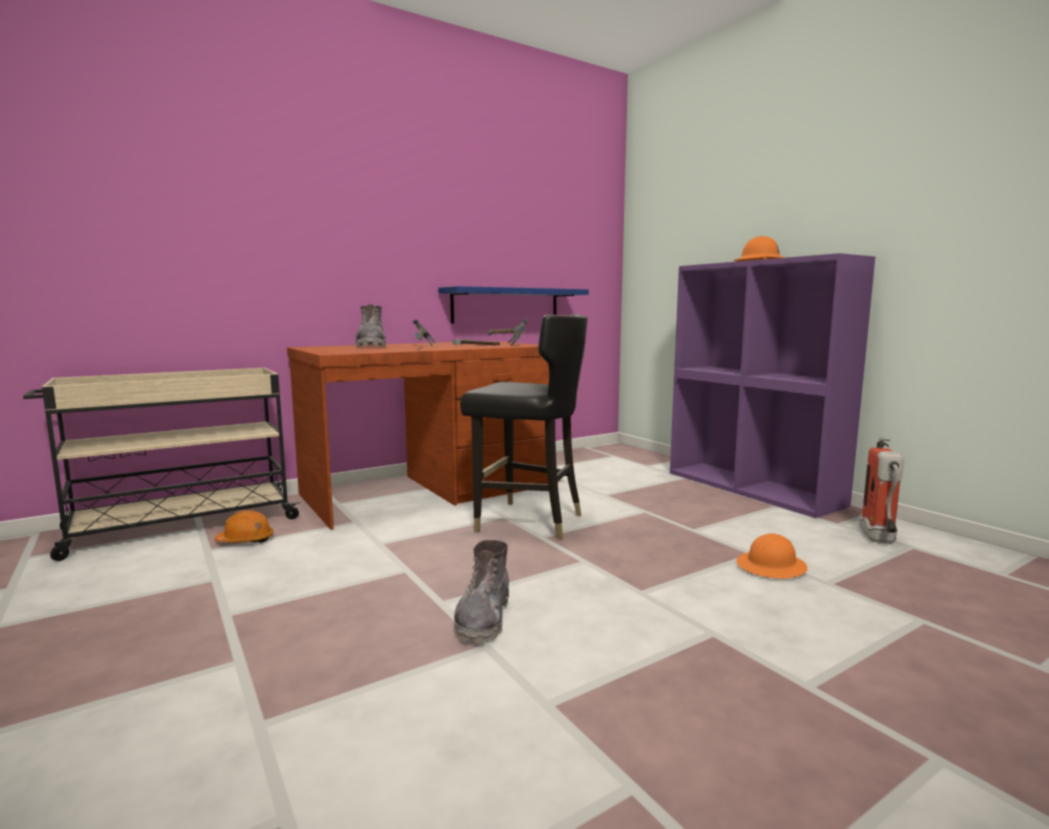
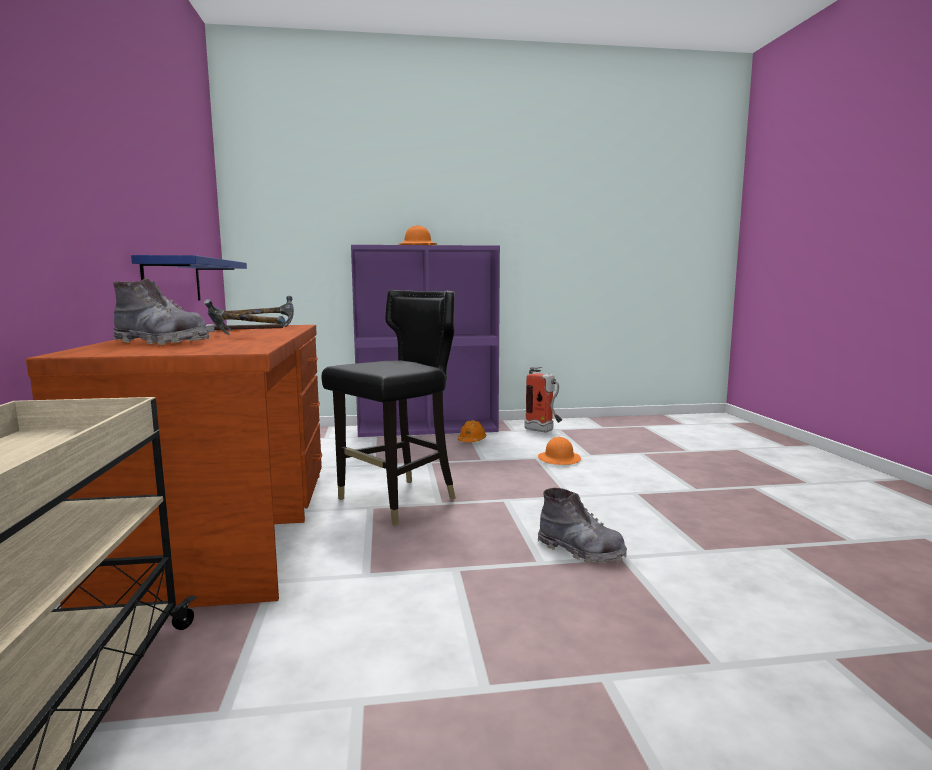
camera: 65 degrees left, 0 degrees up
orange hard hat [215,510,274,543] -> orange hard hat moved to [458,420,486,442]

